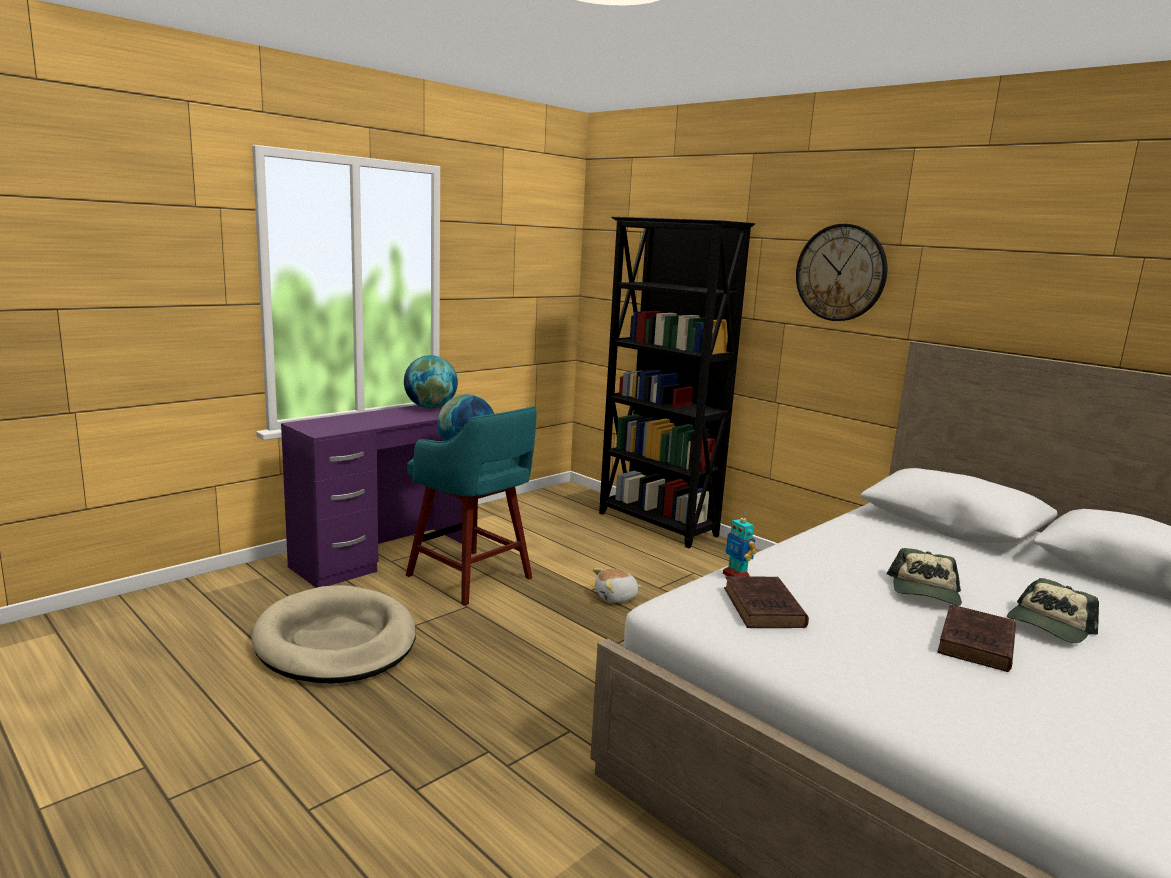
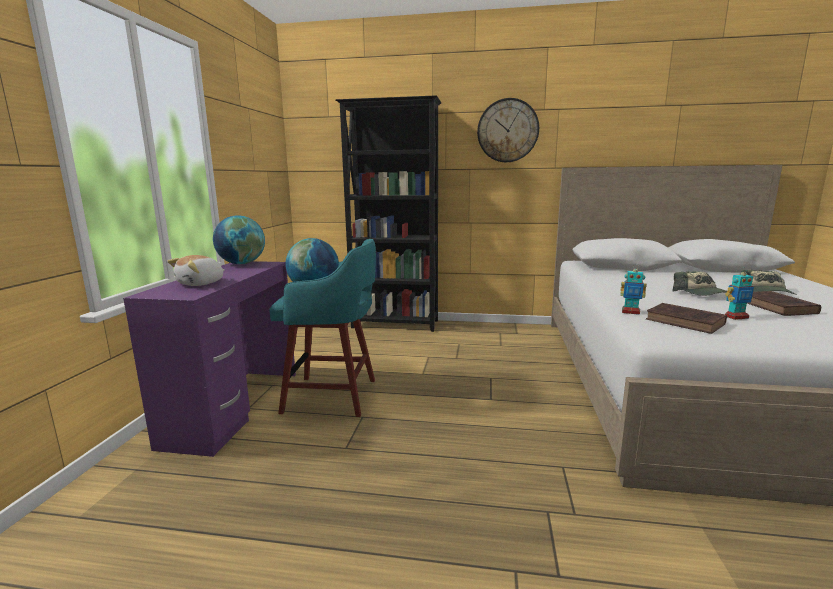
camera: 35 degrees left, 0 degrees up
beige dog bed [251,585,416,683] -> none
plush toy [592,568,642,603] -> plush toy moved to [167,255,225,286]
none -> toy robot [725,267,754,320]

